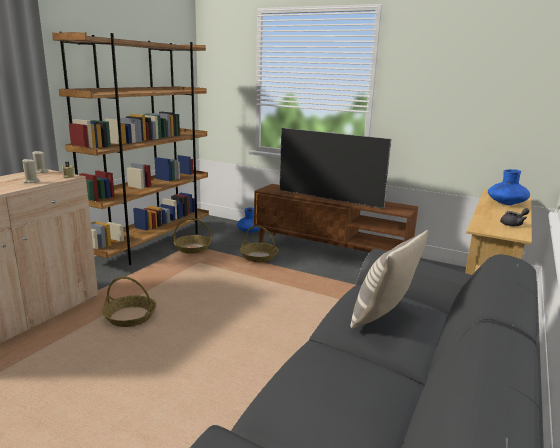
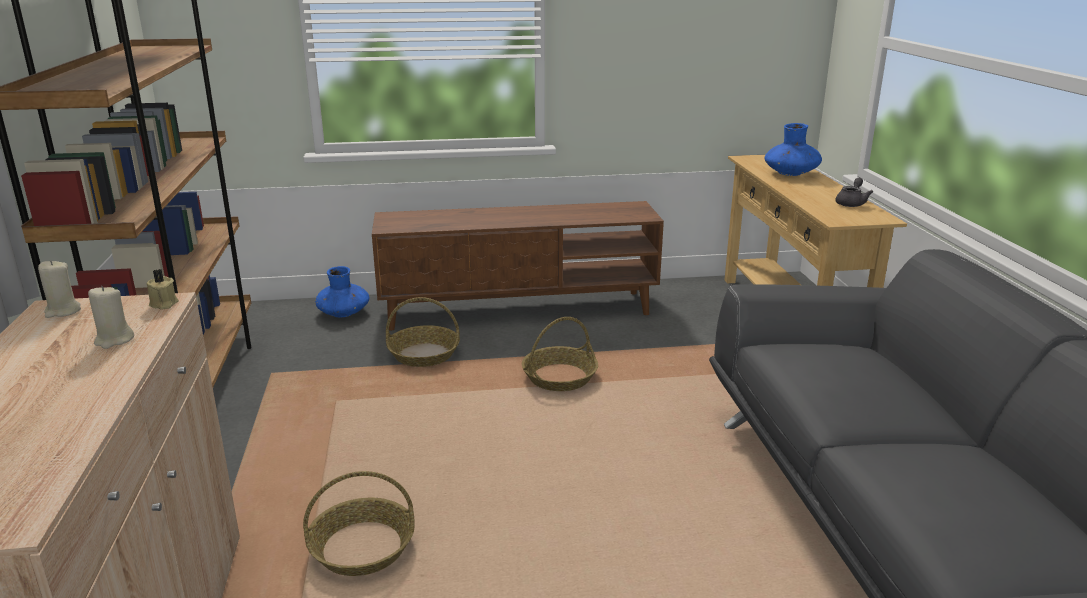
camera: 35 degrees left, 5 degrees up
basket [173,218,212,253] -> basket moved to [522,317,598,391]
television [279,128,392,209] -> none
pillow [350,230,428,329] -> none

